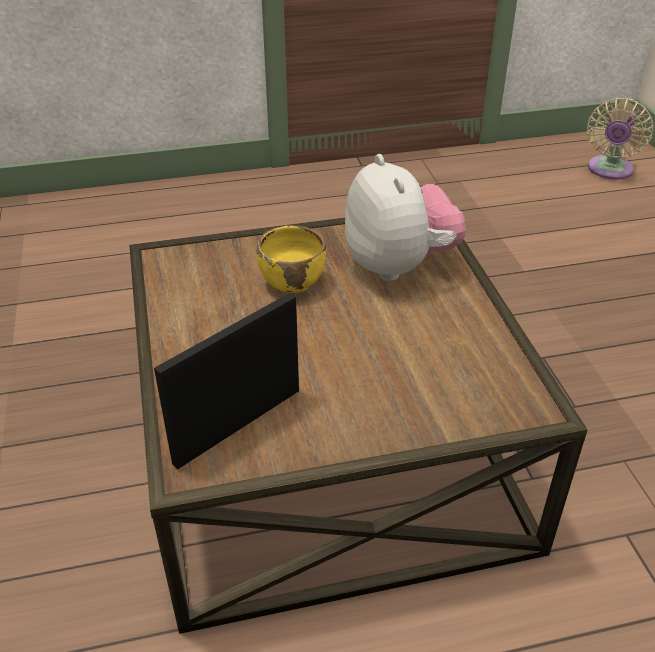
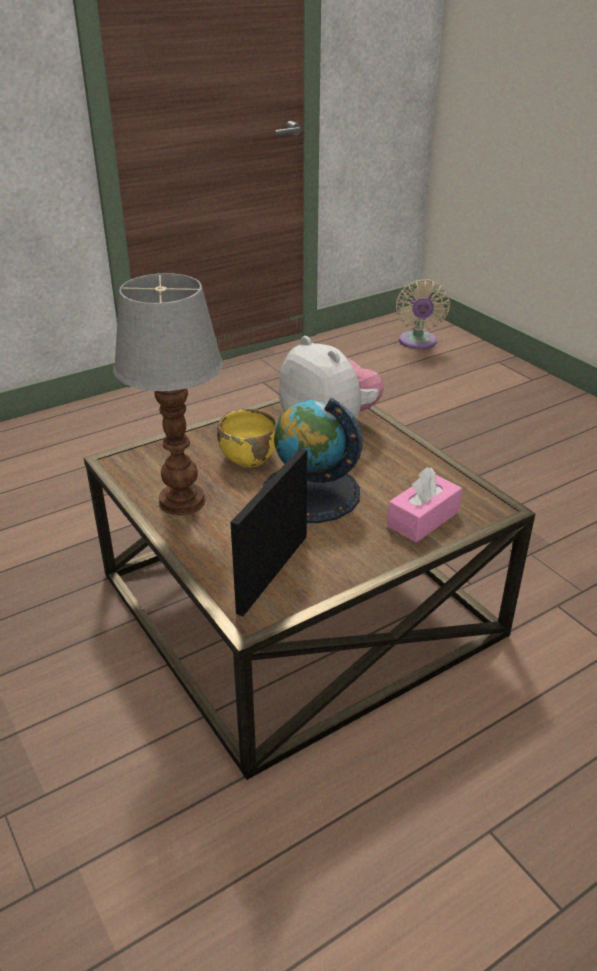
camera: 20 degrees left, 5 degrees down
none -> table lamp [113,273,223,515]
none -> globe [262,398,362,523]
none -> pink tissue box [387,467,462,542]

